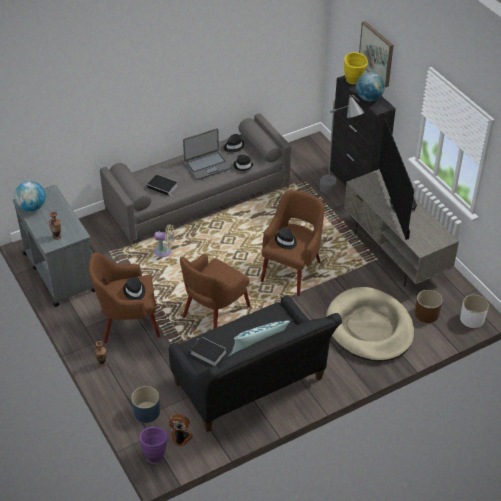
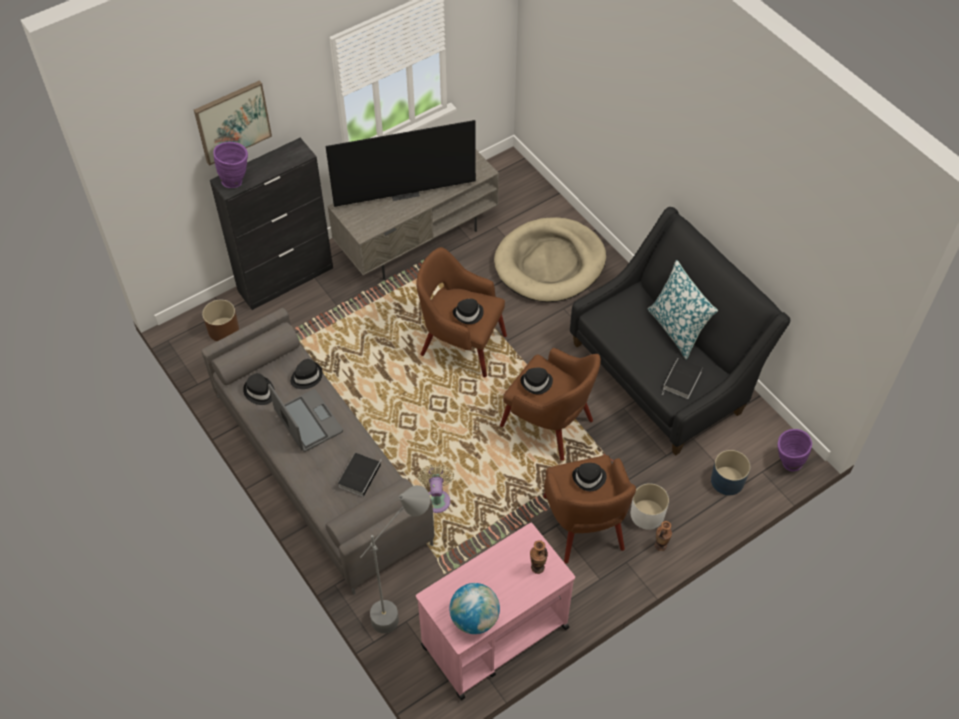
camera: 95 degrees left, 10 degrees up
grey cart [13,185,95,307] -> pink cart [416,523,575,700]
fan [169,414,193,447] -> none
grey floor lamp [320,95,364,194] -> grey floor lamp moved to [360,485,430,634]
yellow vase [344,52,368,84] -> purple vase [213,142,248,188]
globe [356,72,385,101] -> none
brown planter [415,290,443,323] -> brown planter moved to [202,299,239,341]
white planter [460,295,489,328] -> white planter moved to [631,483,669,530]
none -> black hat [520,368,553,394]

